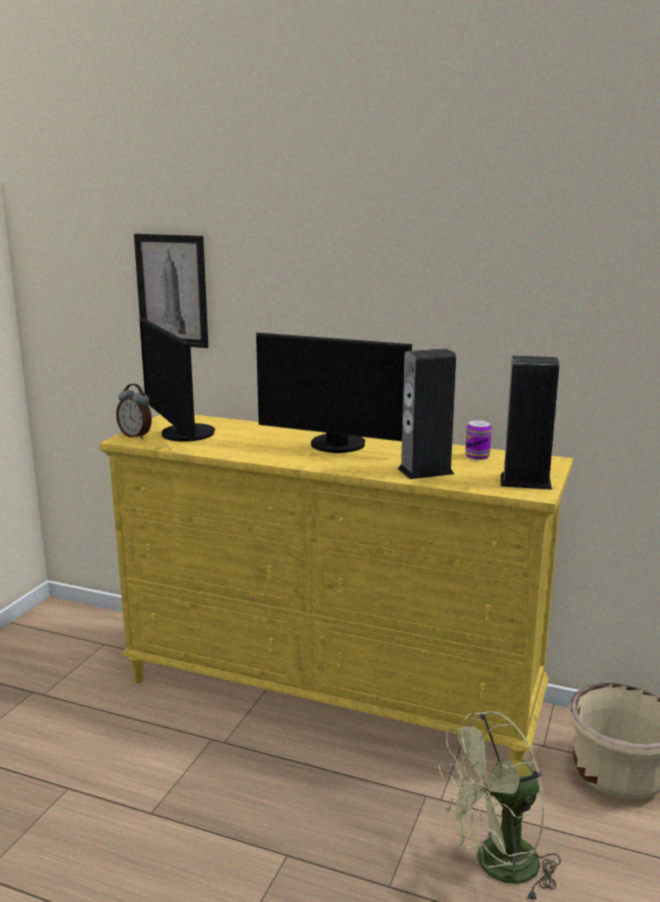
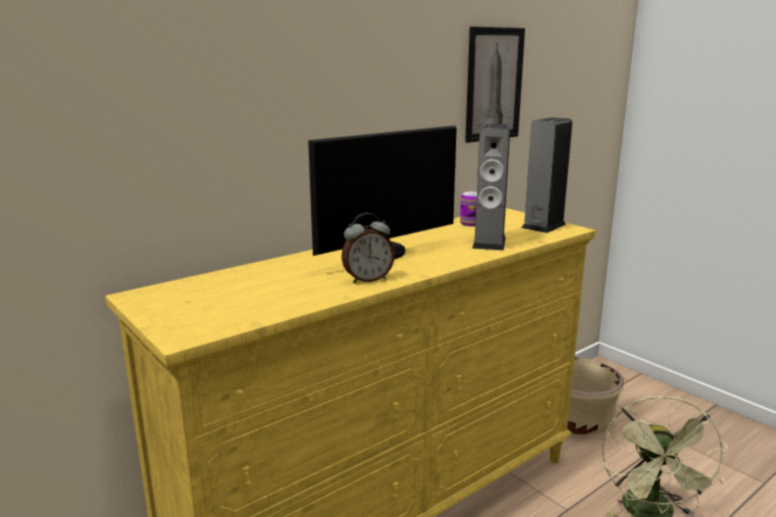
camera: 60 degrees left, 0 degrees up
alarm clock [116,384,152,439] -> alarm clock moved to [341,213,395,284]
picture [134,234,208,348] -> picture moved to [465,27,525,143]
monitor [140,318,215,442] -> none

